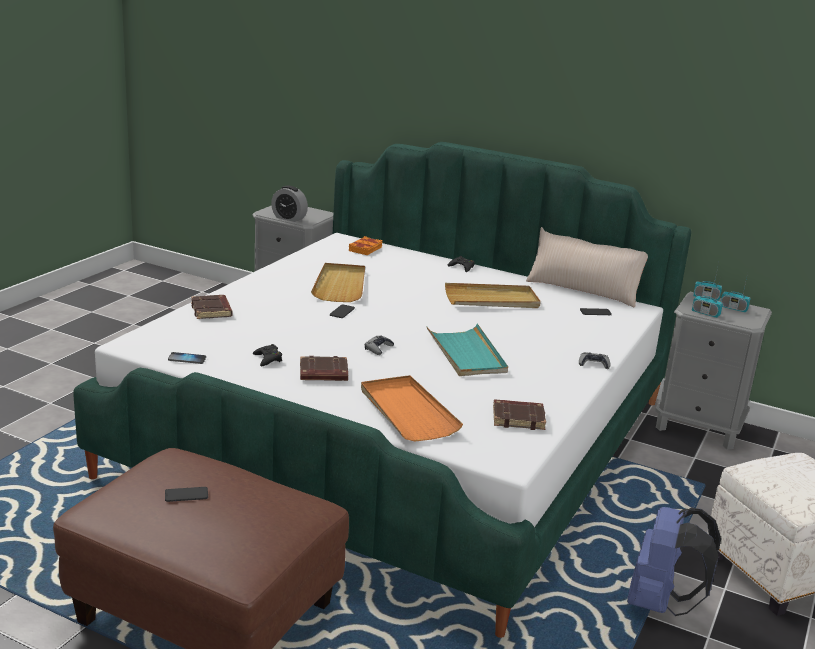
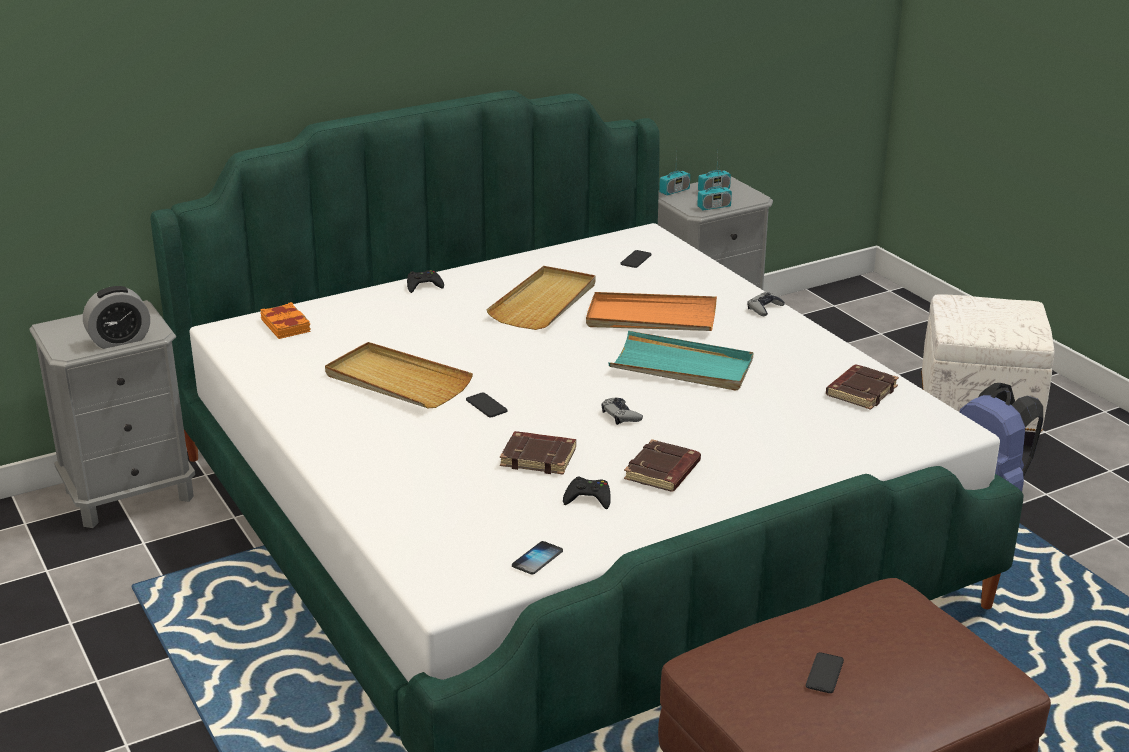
camera: 55 degrees left, 5 degrees up
brown book [191,295,233,319] -> brown book moved to [500,431,576,474]
orange tray [361,375,463,442] -> orange tray moved to [586,292,717,331]
beige pillow [526,227,648,308] -> none

